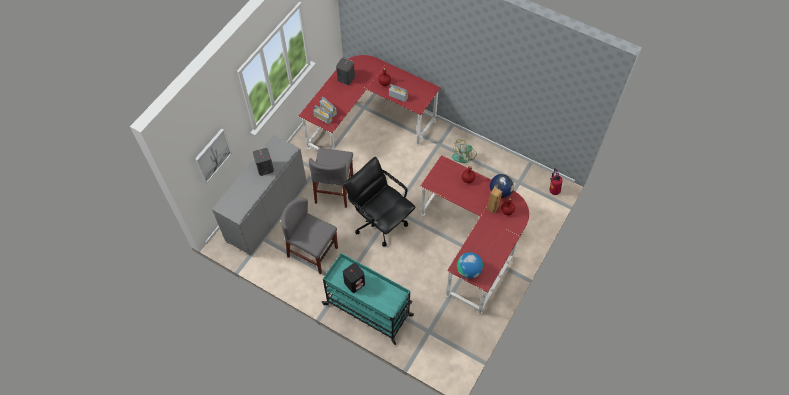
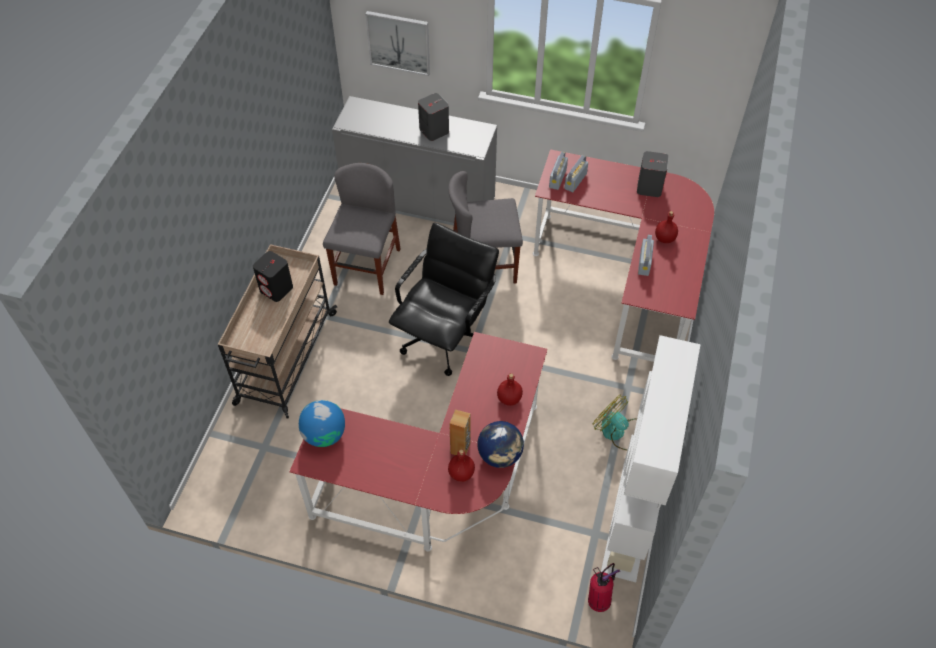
camera: 75 degrees right, 5 degrees down
turquoise cart [322,253,414,345] -> beige cart [218,244,337,418]
none -> white bookcase [601,335,701,582]

